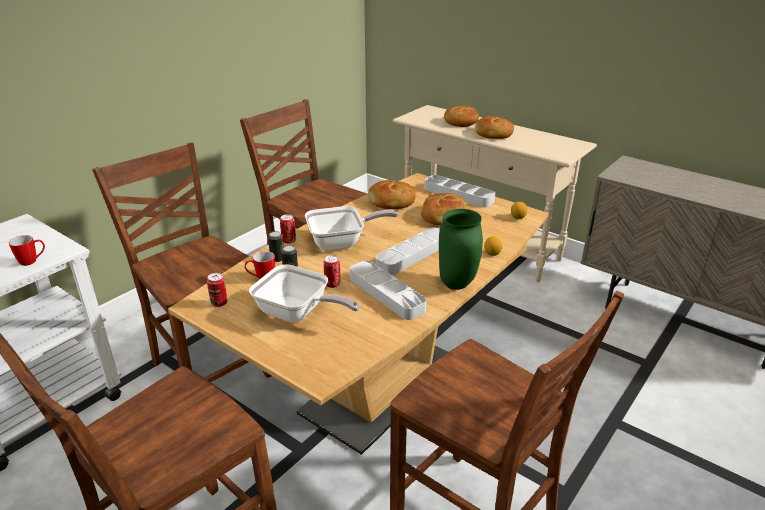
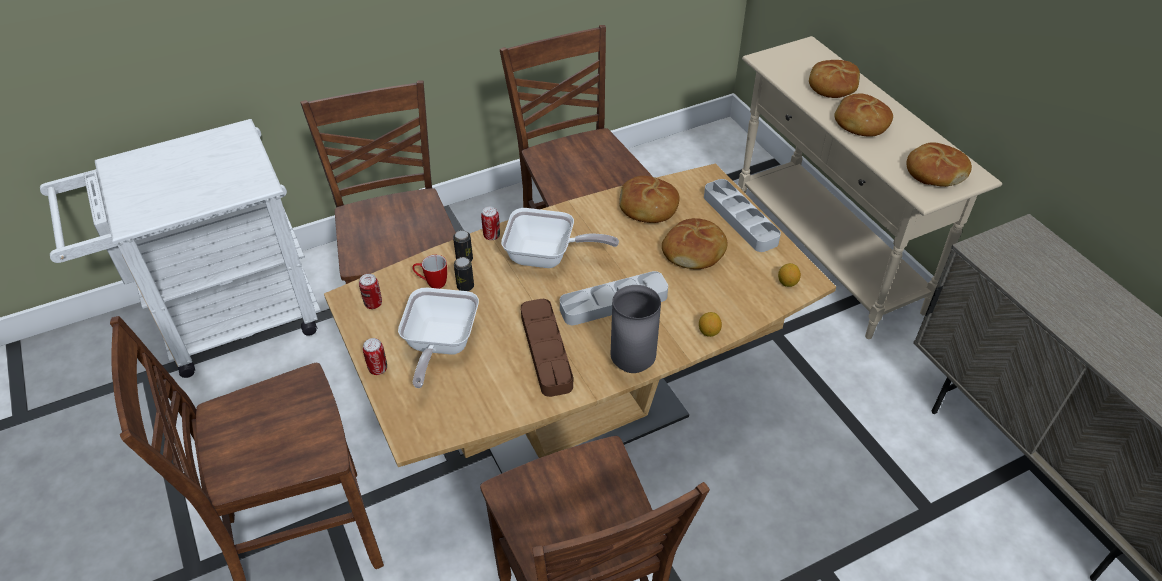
camera: 25 degrees right, 15 degrees up
mug [9,235,45,266] -> none
frying pan [249,264,360,323] -> frying pan turned 45 degrees clockwise [398,288,479,388]
can [323,255,340,288] -> can moved to [363,338,387,375]
grey tray [350,260,426,320] -> brown tray [521,299,573,397]
green vase [439,209,483,290] -> grey vase [611,285,661,373]
none -> bread [906,142,972,187]

